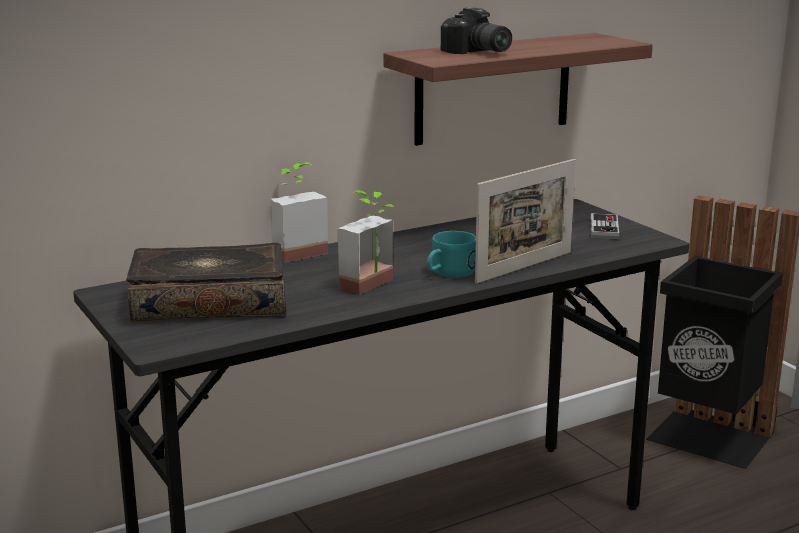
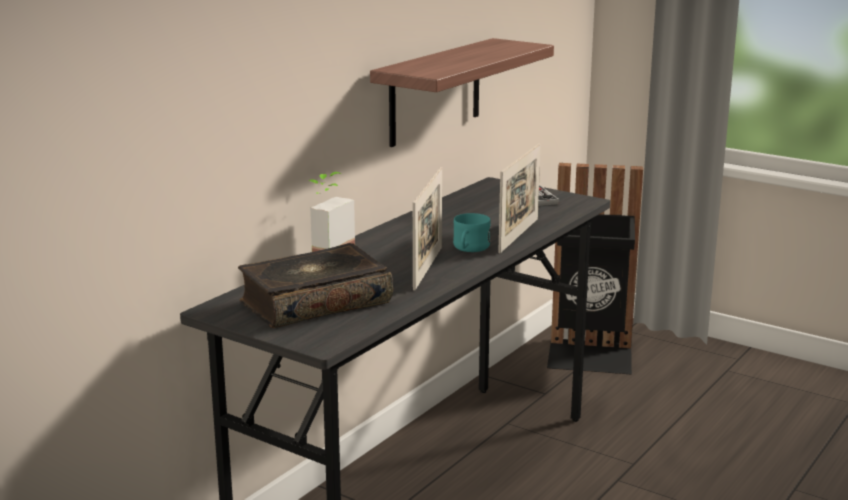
camera: 25 degrees left, 0 degrees up
potted plant [338,190,394,295] -> picture frame [413,167,442,291]
camera [441,7,512,54] -> none

